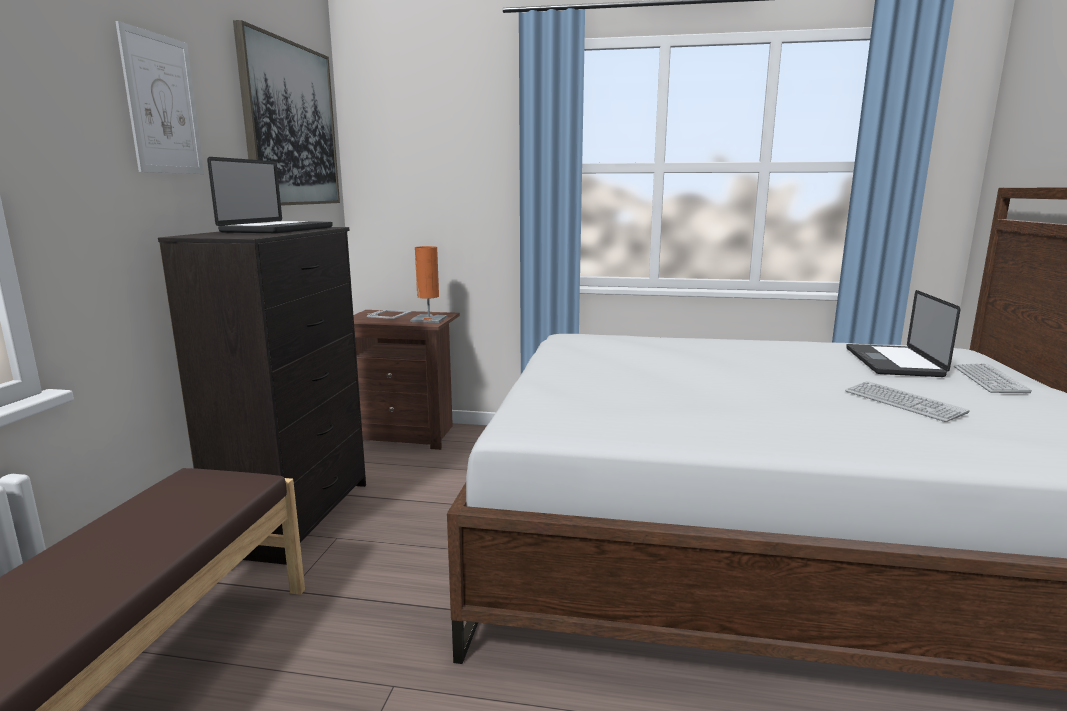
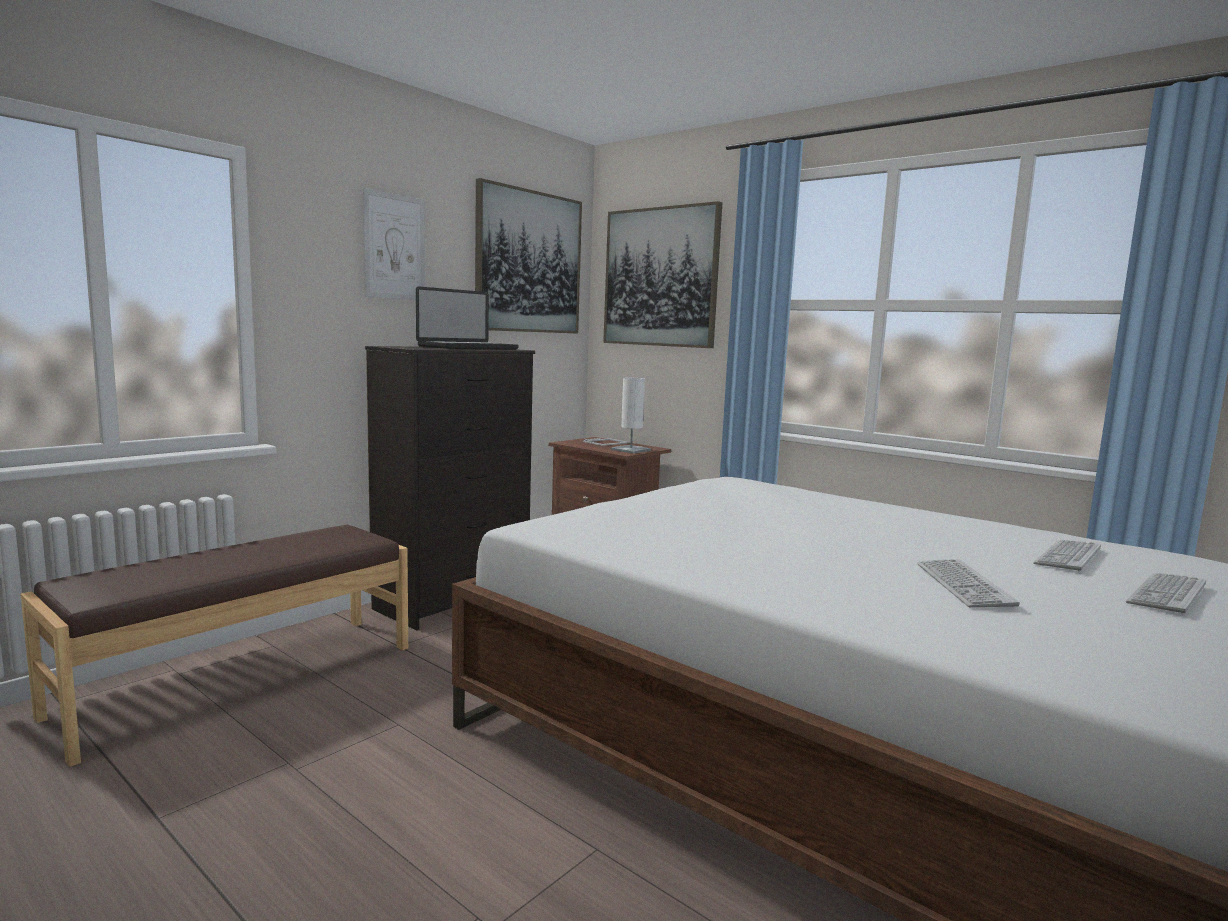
camera: 30 degrees right, 5 degrees down
orange table lamp [411,246,447,323] -> white table lamp [611,378,651,454]
laptop [846,290,960,377] -> keyboard [1033,540,1101,572]
none -> picture [603,201,722,348]

